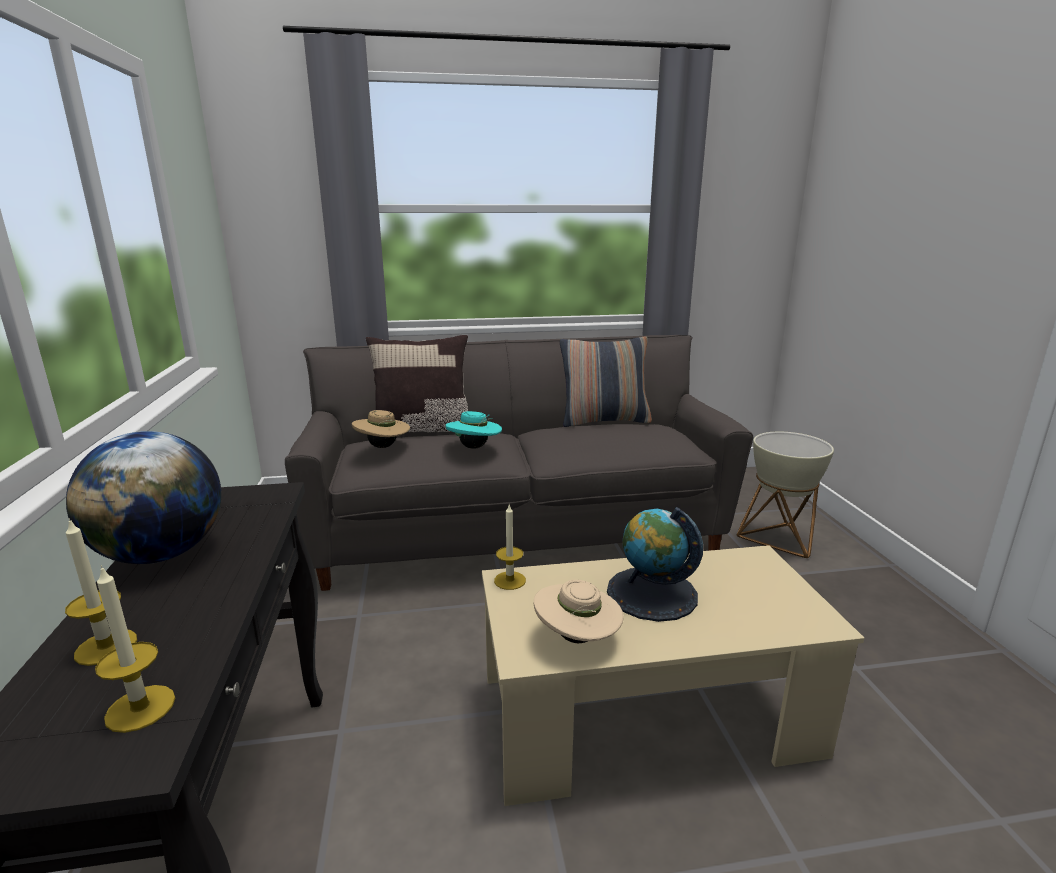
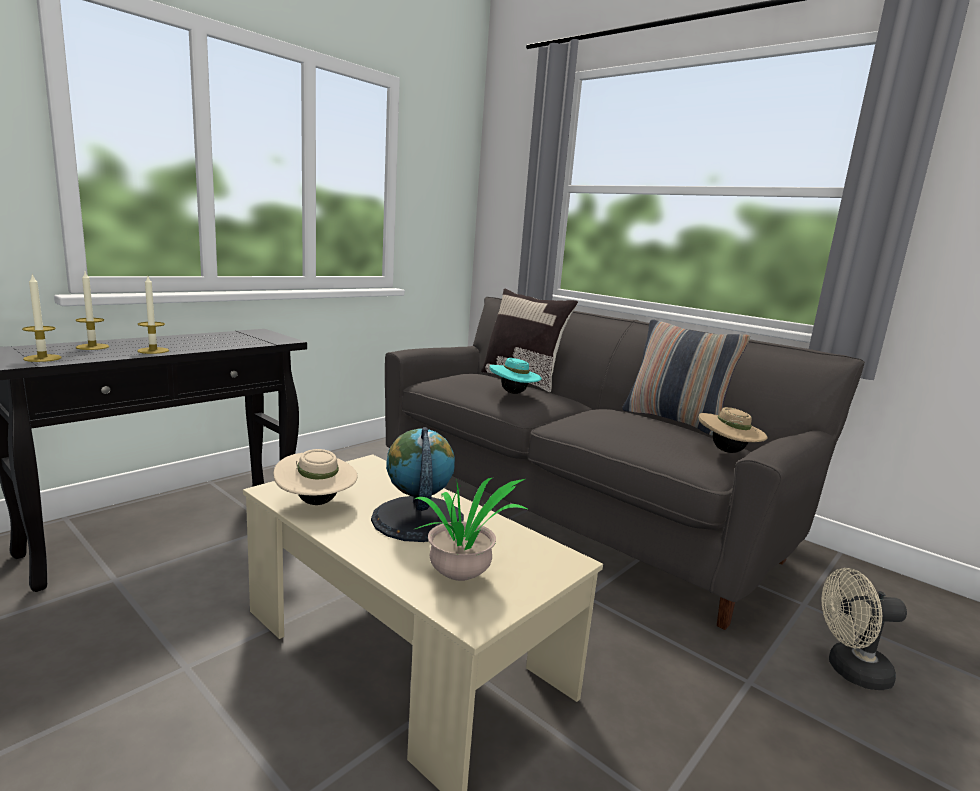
camera: 50 degrees right, 5 degrees down
globe [66,431,221,564] -> none
beige hat [352,410,410,448] -> beige hat moved to [699,407,768,453]
candle [494,505,526,590] -> candle moved to [137,276,169,354]
planter [737,432,834,558] -> beige fan [821,568,907,690]
none -> potted plant [415,478,529,581]

